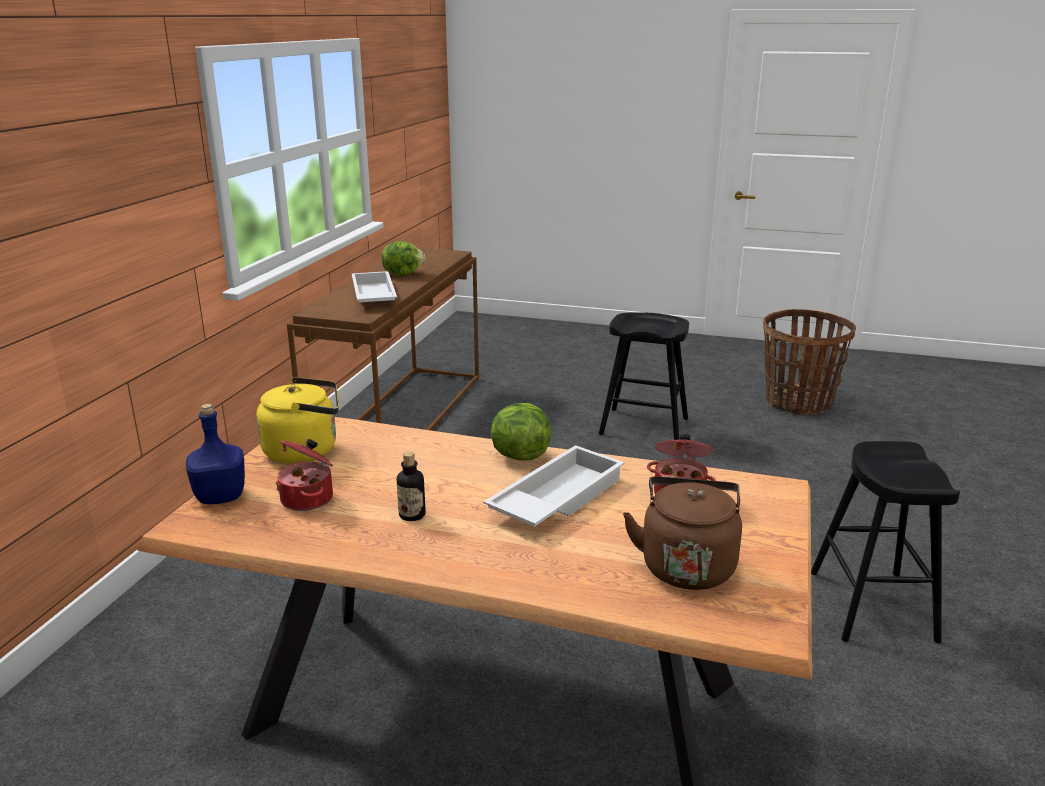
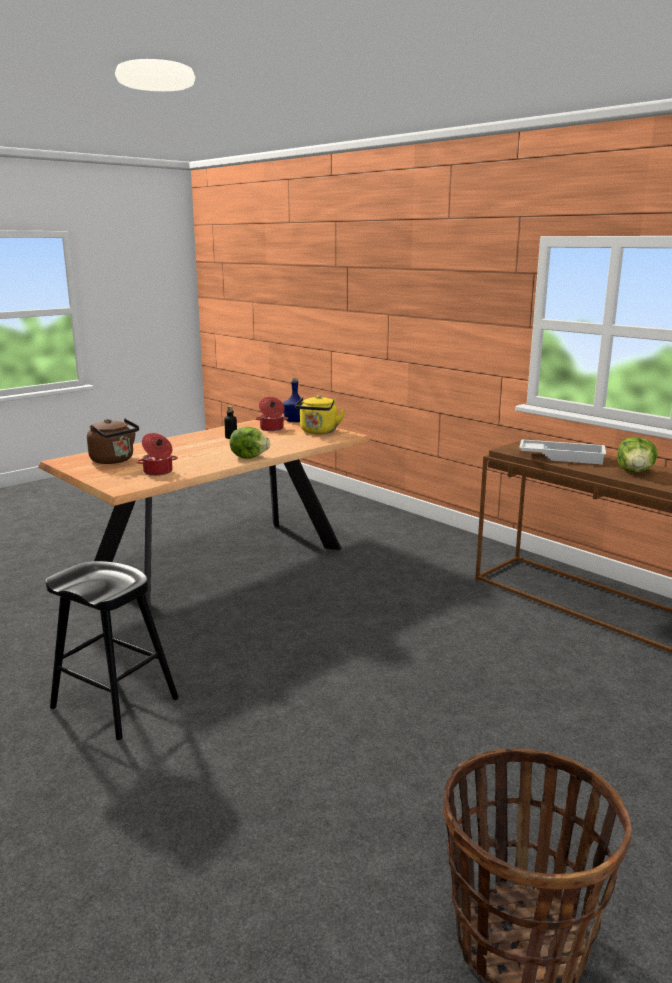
camera: 120 degrees right, 5 degrees down
white tray [483,445,625,527] -> none
black stool [599,312,689,440] -> none

